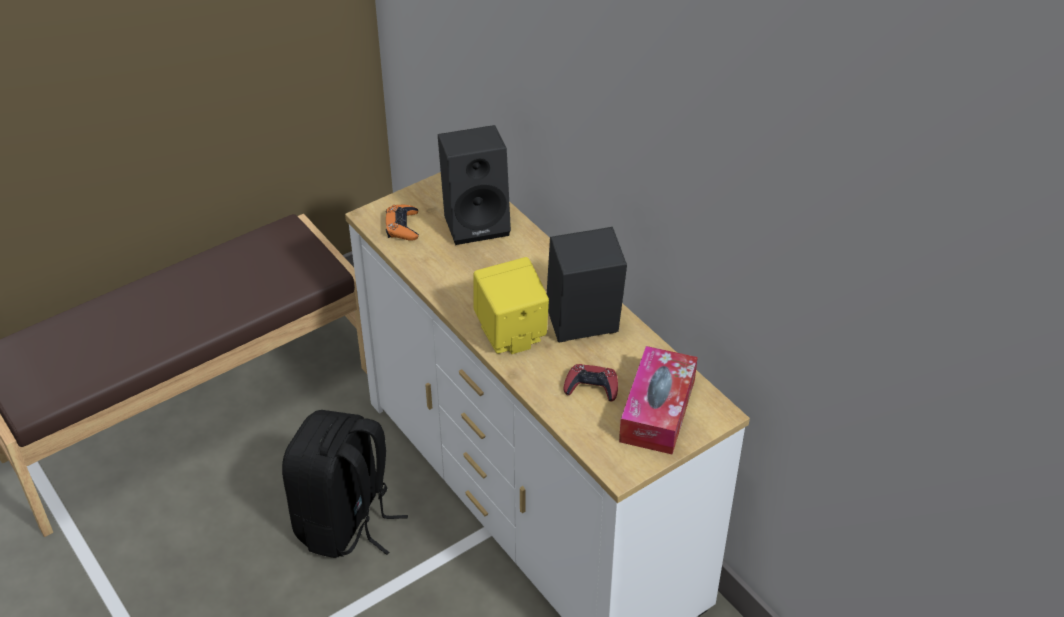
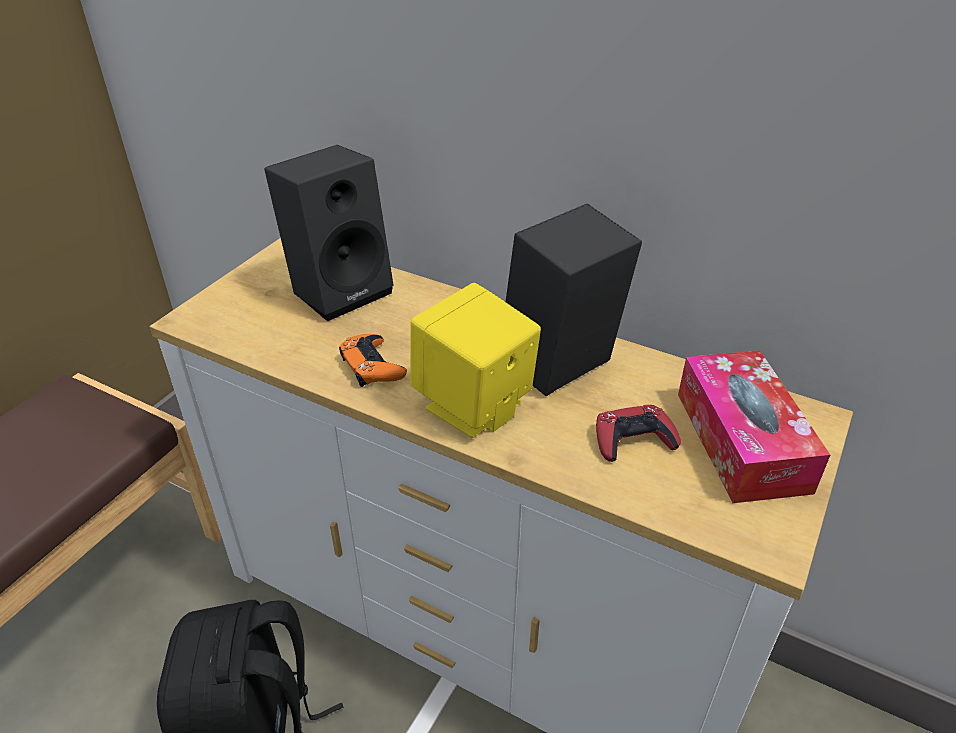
camera: 25 degrees left, 5 degrees down
orange game controller [386,205,419,240] -> orange game controller moved to [339,334,407,387]

